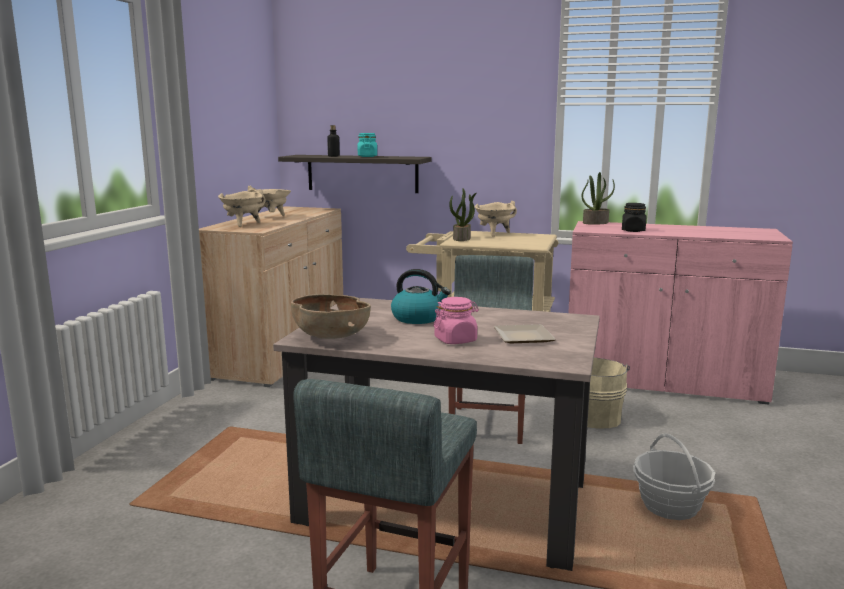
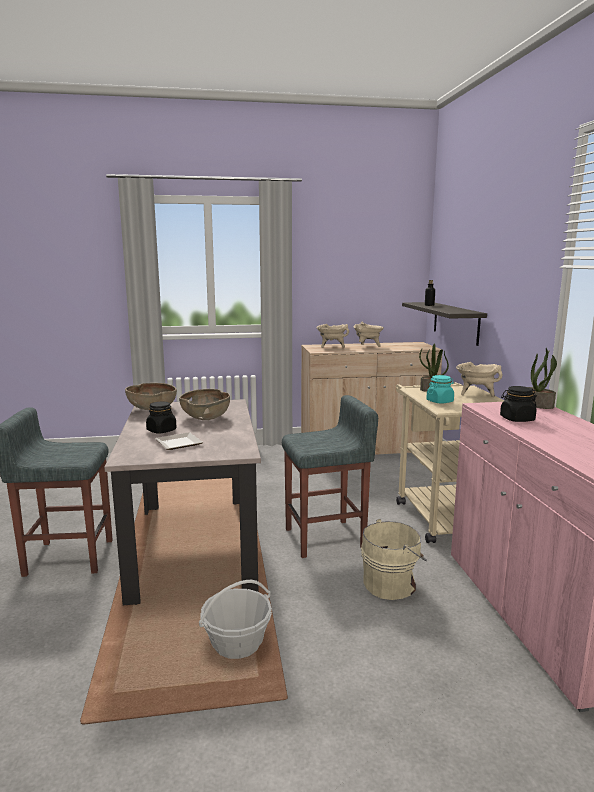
camera: 65 degrees right, 0 degrees up
turquoise jar [358,133,377,157] -> turquoise jar moved to [426,375,454,403]
kettle [391,269,451,324] -> brown bowl [179,389,230,420]
pink jar [433,297,479,344] -> black jar [146,402,177,434]

